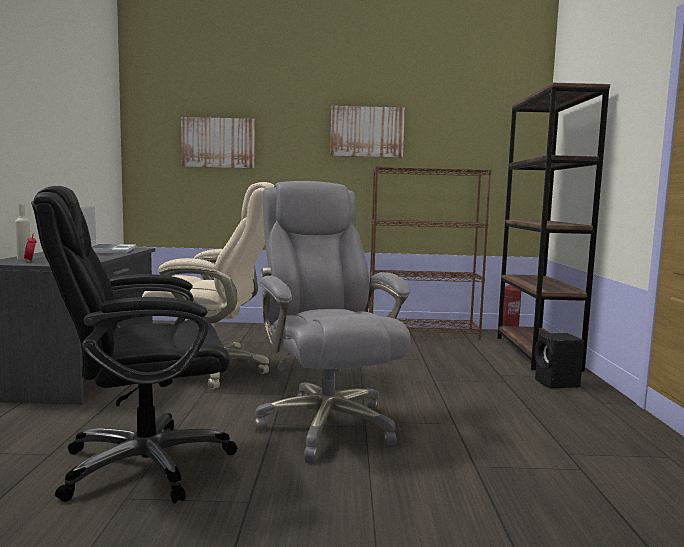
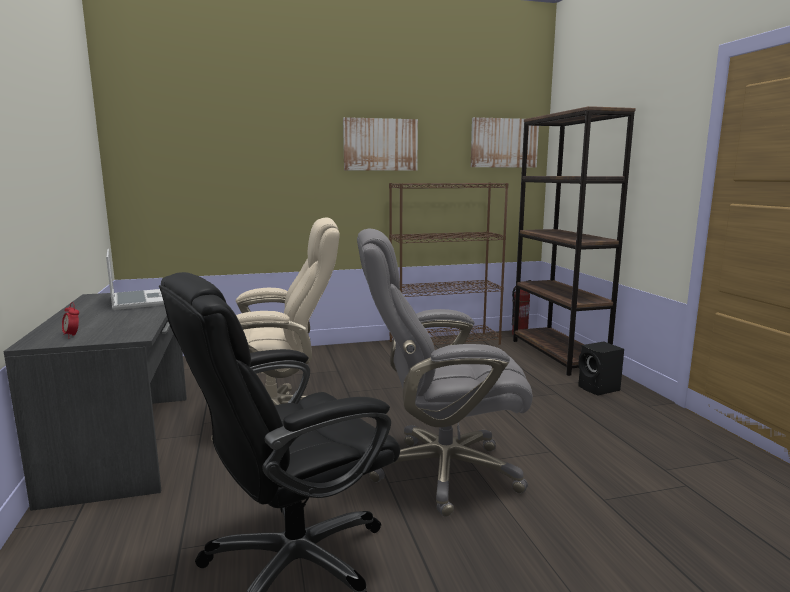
camera: 15 degrees left, 5 degrees up
beige bottle [15,204,30,259] -> none
picture [181,117,255,168] -> picture moved to [471,117,539,168]
grey office chair [254,181,411,462] -> grey office chair turned 60 degrees counterclockwise [357,228,533,517]

